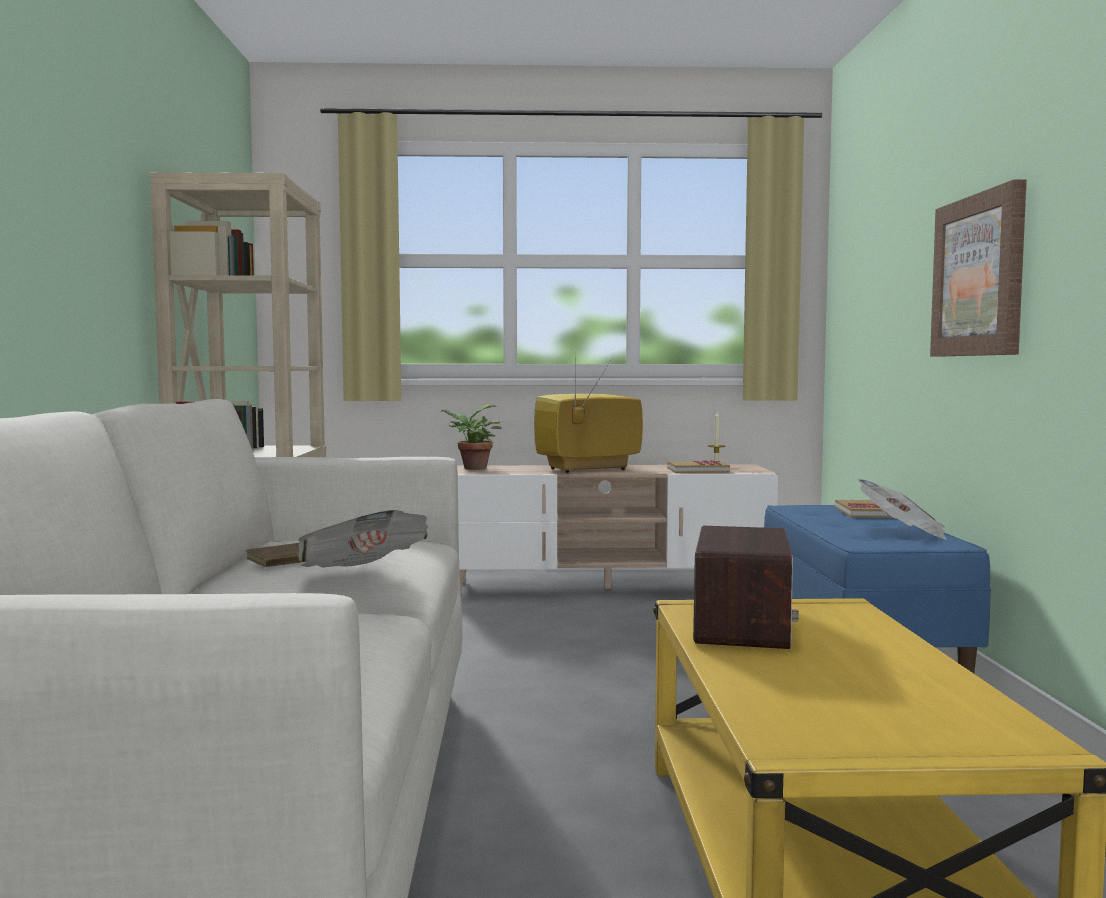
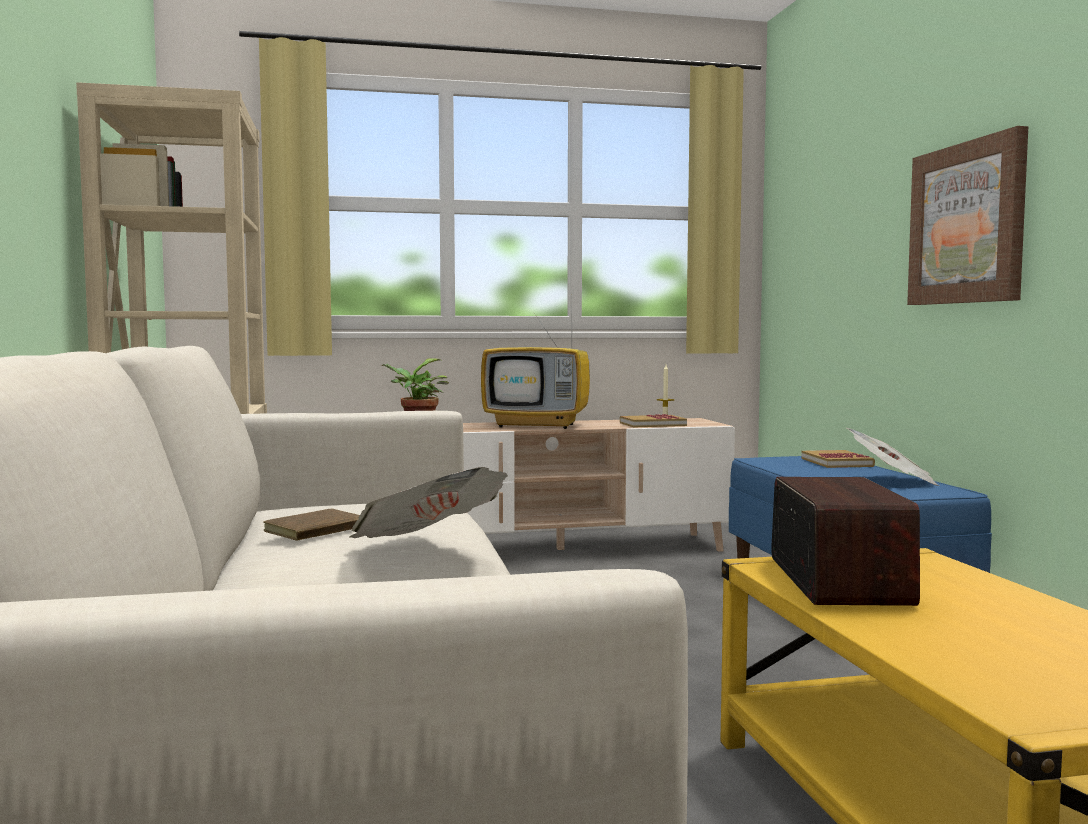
camera: 10 degrees left, 0 degrees up
television [534,340,643,473] -> television turned 135 degrees counterclockwise [481,307,590,429]

